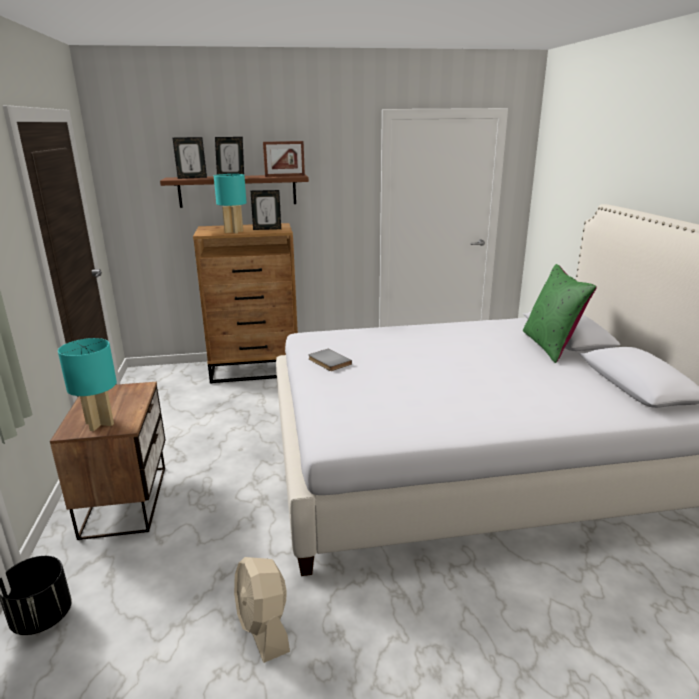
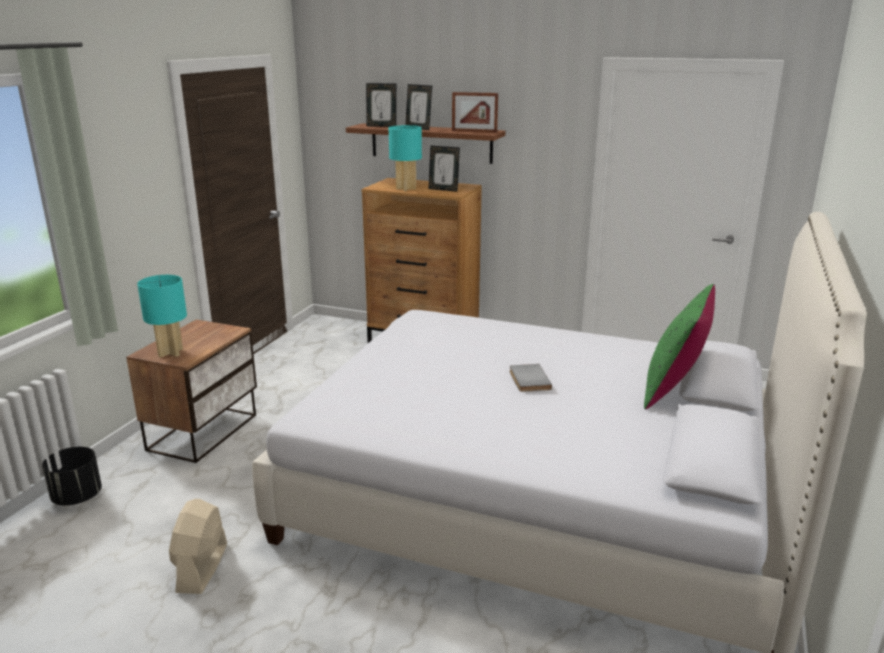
camera: 30 degrees right, 0 degrees up
grey book [309,349,352,371] -> grey book moved to [509,364,552,392]

